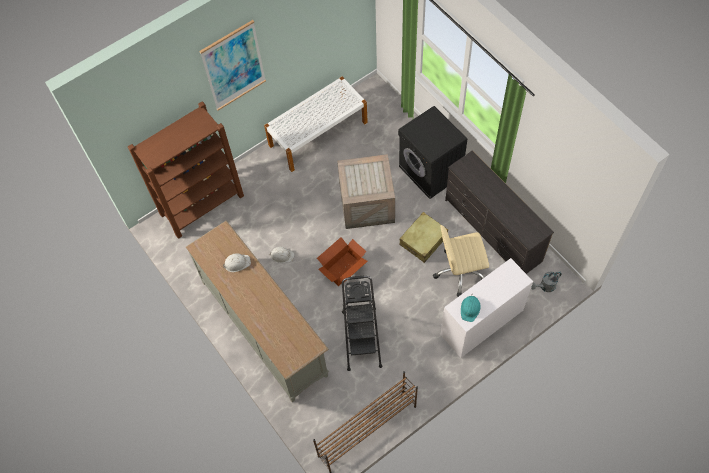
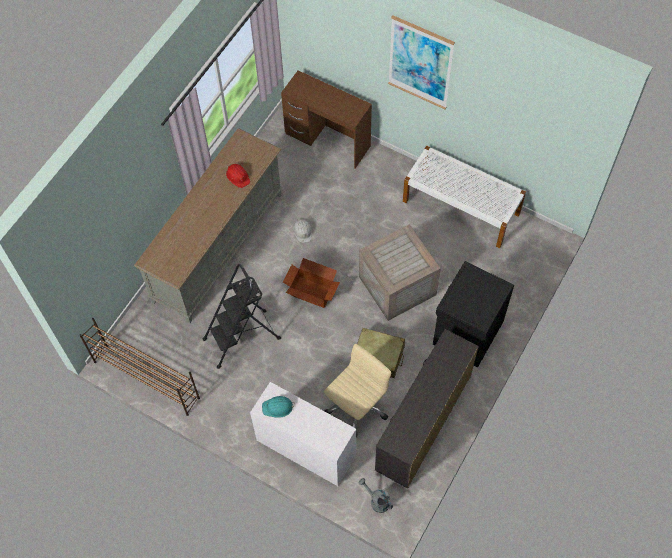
camera: 65 degrees right, 0 degrees up
brown bookcase [128,101,244,239] -> brown desk [281,70,372,168]
white hard hat [223,253,251,272] -> red hard hat [226,164,250,188]
beige office chair [433,225,489,297] -> beige office chair turned 75 degrees clockwise [324,344,391,437]

